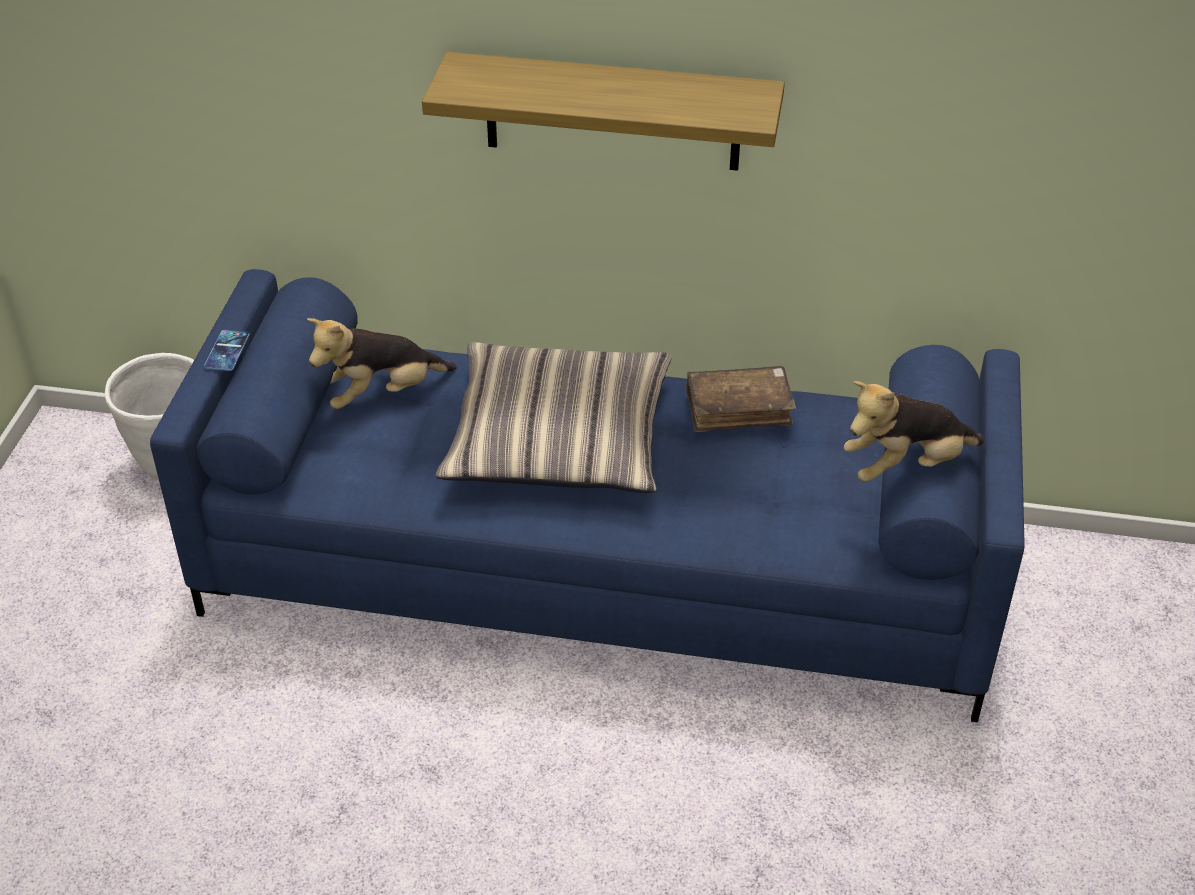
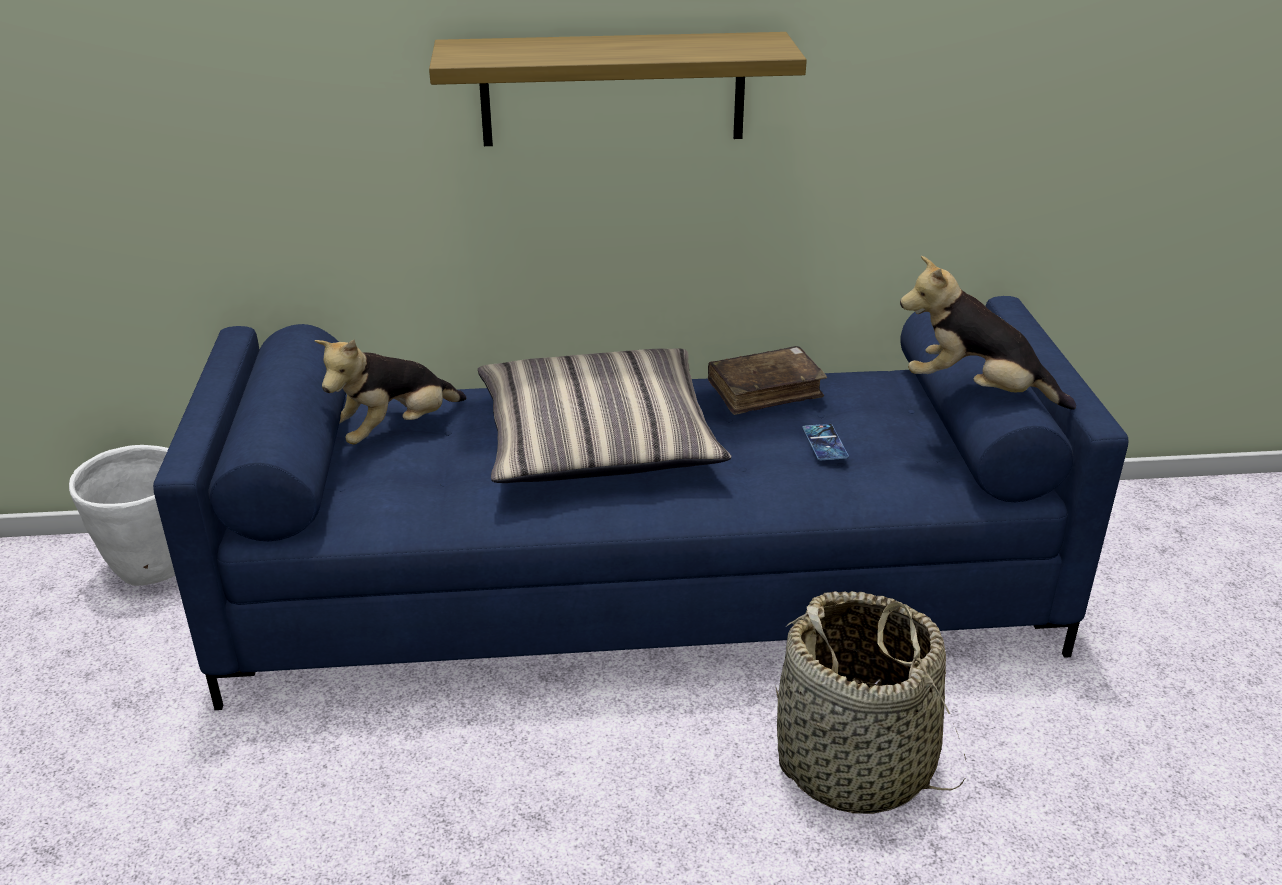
camera: 15 degrees left, 10 degrees down
phone [204,330,250,371] -> phone moved to [802,424,849,460]
plush toy [844,381,984,482] -> plush toy turned 60 degrees clockwise [900,256,1076,410]
none -> basket [775,591,966,814]

